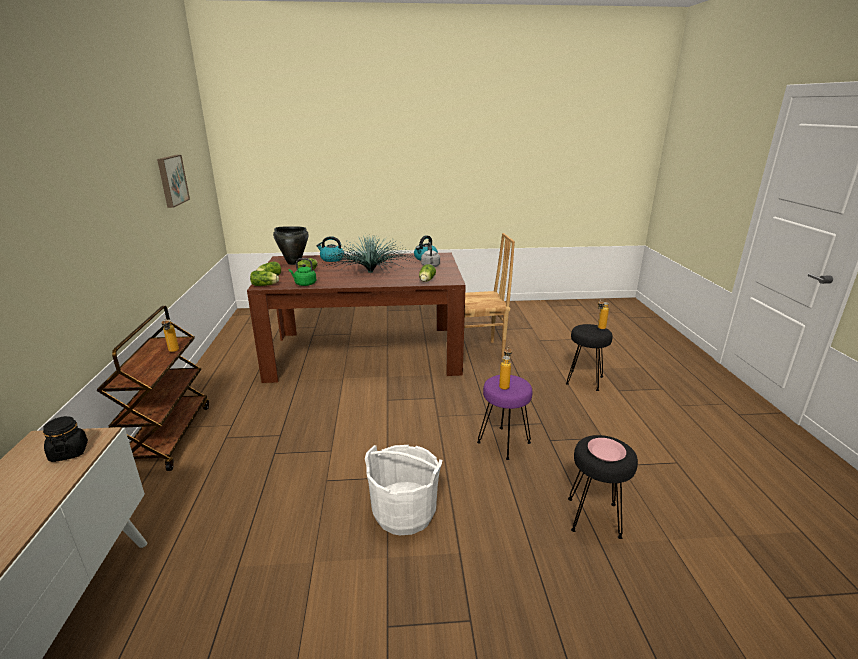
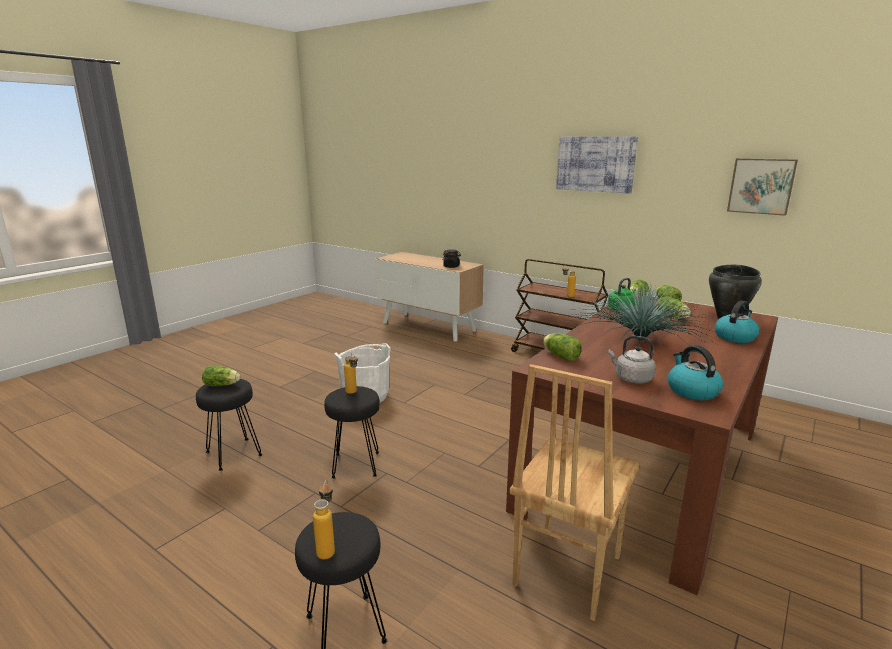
camera: 130 degrees right, 5 degrees down
purple stool [477,375,532,460] -> black stool [324,386,380,479]
pink plate [588,438,626,462] -> lettuce [202,366,240,386]
none -> picture [556,137,638,194]

